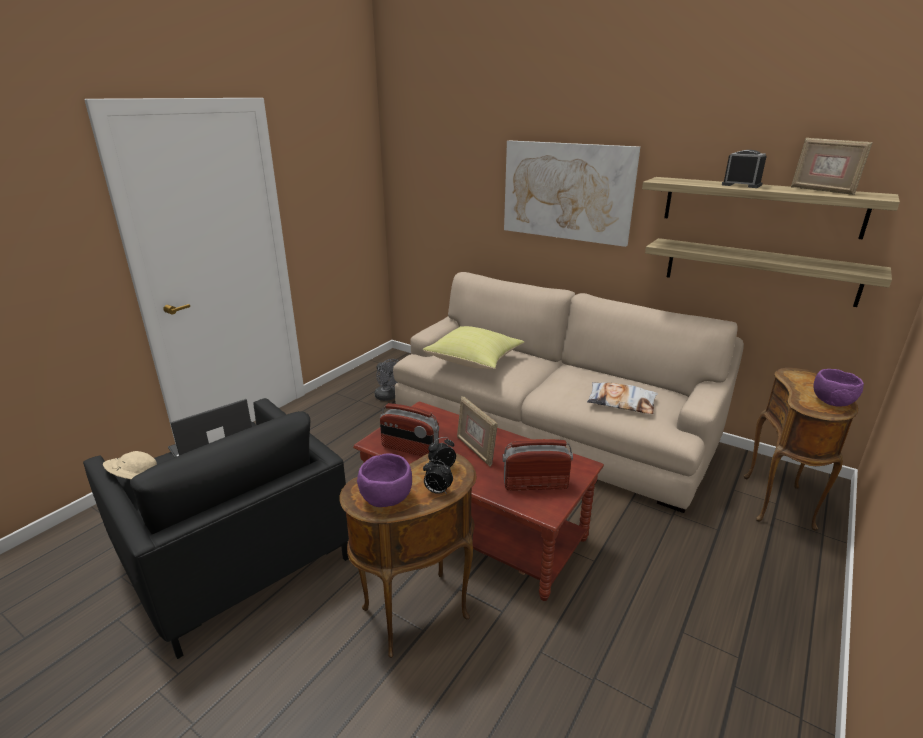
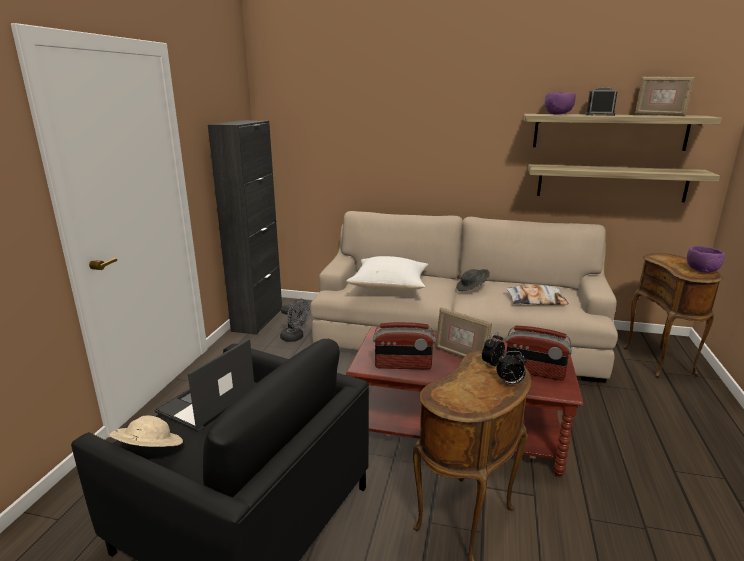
camera: 20 degrees left, 5 degrees down
purple bowl [357,453,412,507] -> purple bowl moved to [545,92,576,114]
yellow pillow [423,326,524,369] -> white pillow [346,256,428,292]
radio [502,439,573,491] -> radio turned 135 degrees counterclockwise [506,326,572,380]
picture [504,140,640,247] -> none
none -> black cabinet [208,120,282,335]
none -> grey hat [456,269,490,291]

